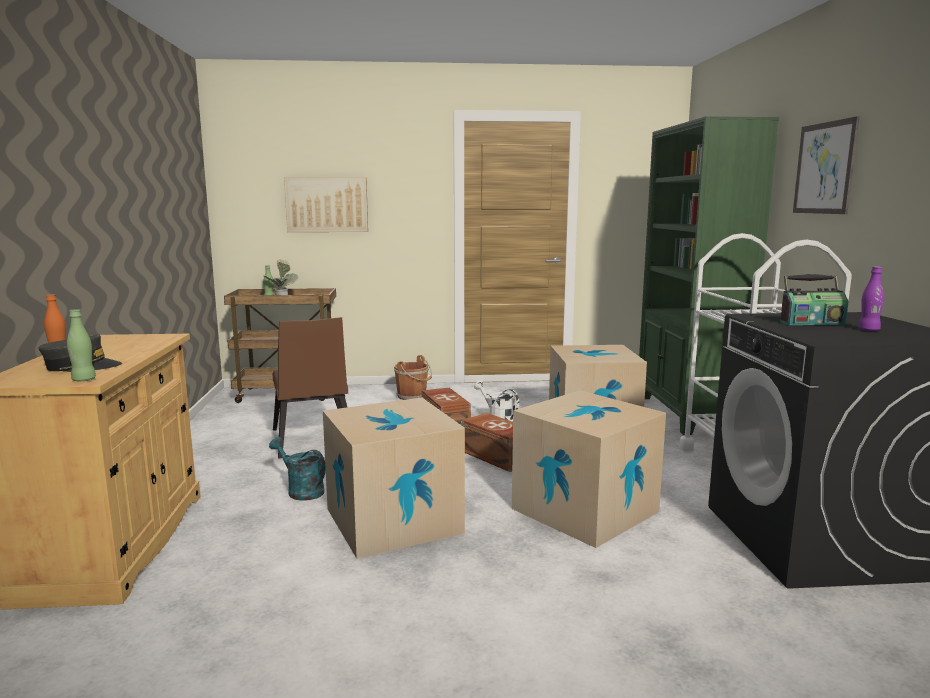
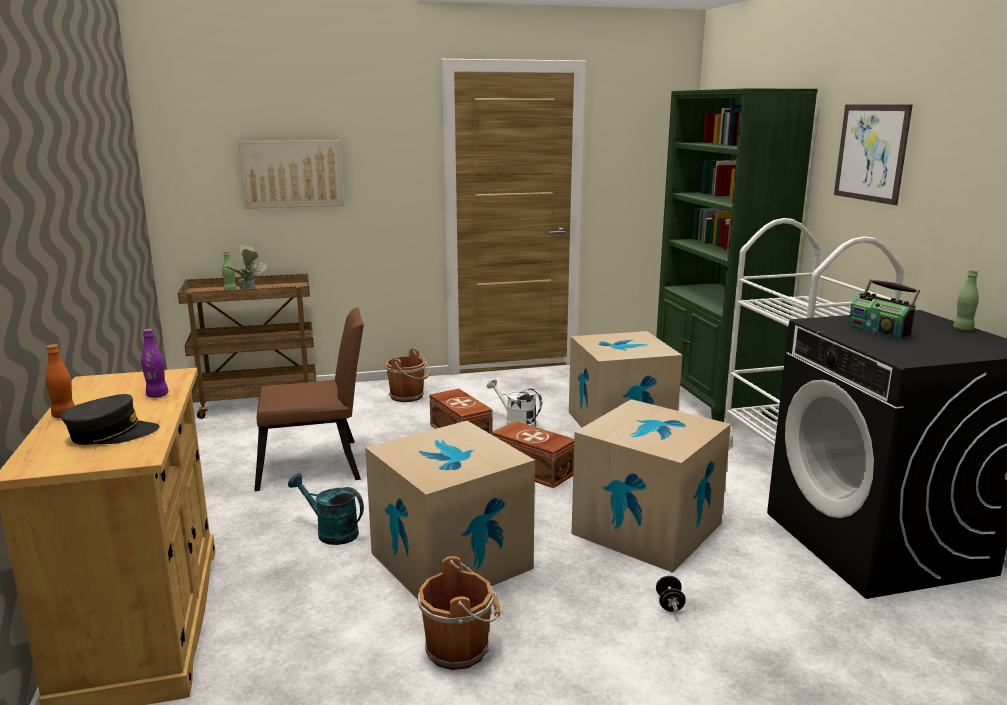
camera: 10 degrees left, 5 degrees up
green bottle [67,309,96,381] -> green bottle moved to [953,270,979,331]
brown chair [273,317,348,459] -> brown chair turned 75 degrees counterclockwise [254,307,364,491]
radio [780,274,849,325] -> radio turned 75 degrees clockwise [848,279,920,340]
purple bottle [858,267,884,331] -> purple bottle moved to [141,329,169,398]
none -> brown bucket [418,556,500,670]
none -> black dumbbell [656,576,686,612]

